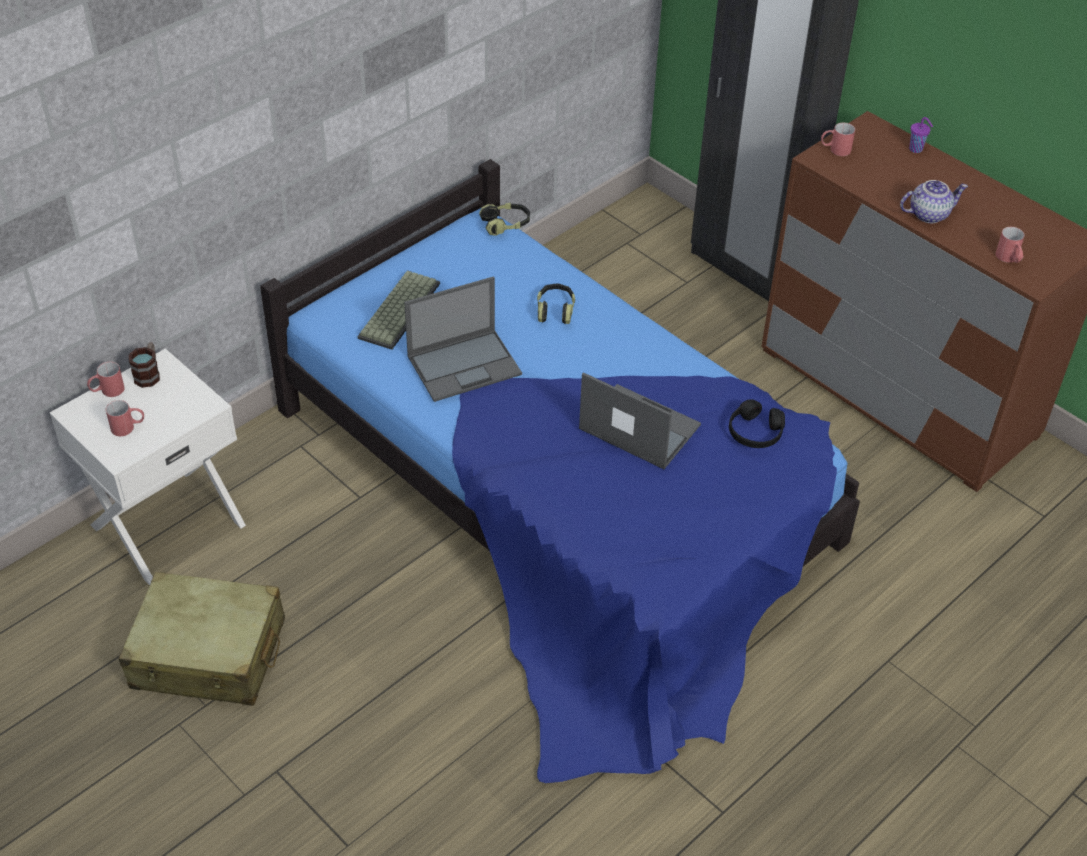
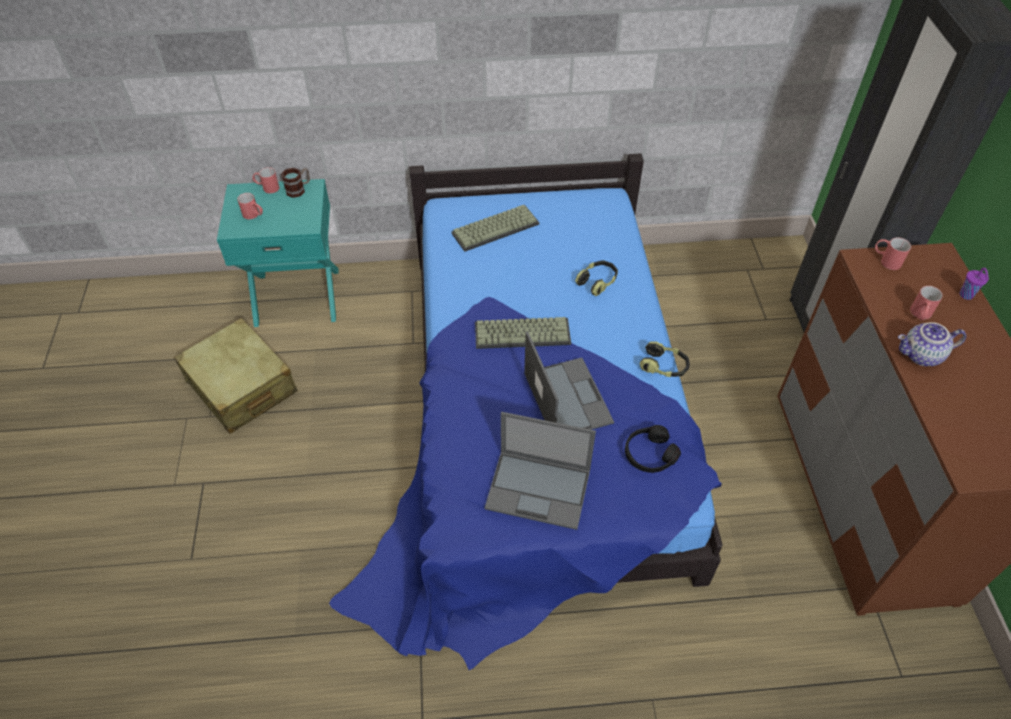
camera: 40 degrees right, 5 degrees up
white nightstand [50,349,246,585] -> turquoise nightstand [217,179,339,327]
laptop [404,276,522,402] -> laptop moved to [484,412,596,530]
headphones [479,203,530,236] -> headphones moved to [640,341,690,377]
teapot [900,180,968,223] -> teapot turned 150 degrees clockwise [898,322,966,366]
red mug [996,227,1025,263] -> red mug moved to [910,286,943,321]
none -> keyboard [475,317,571,349]

